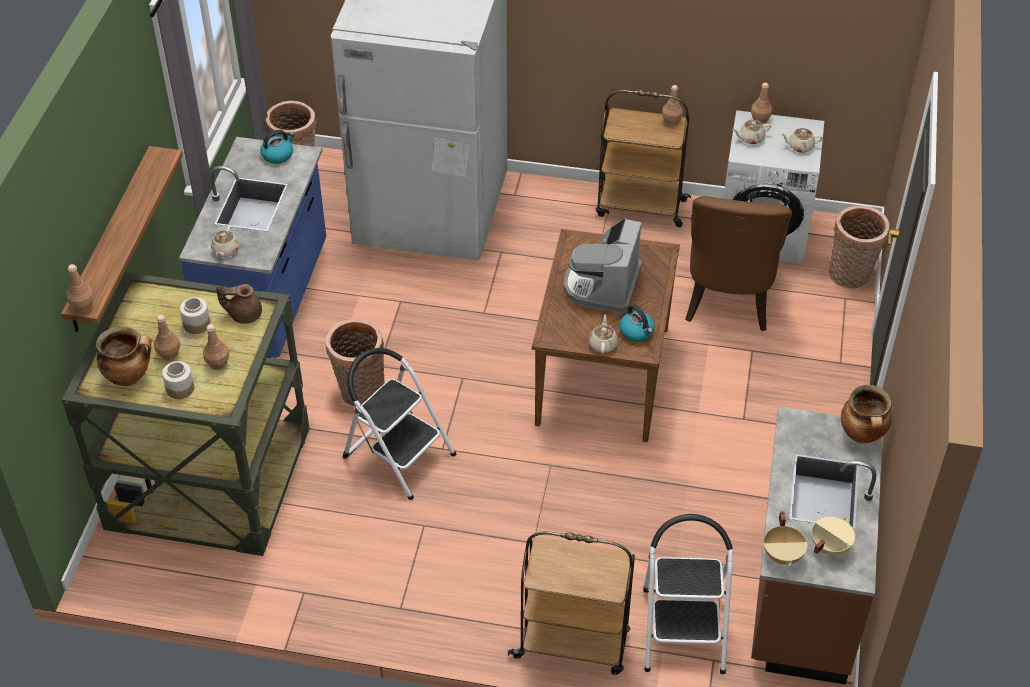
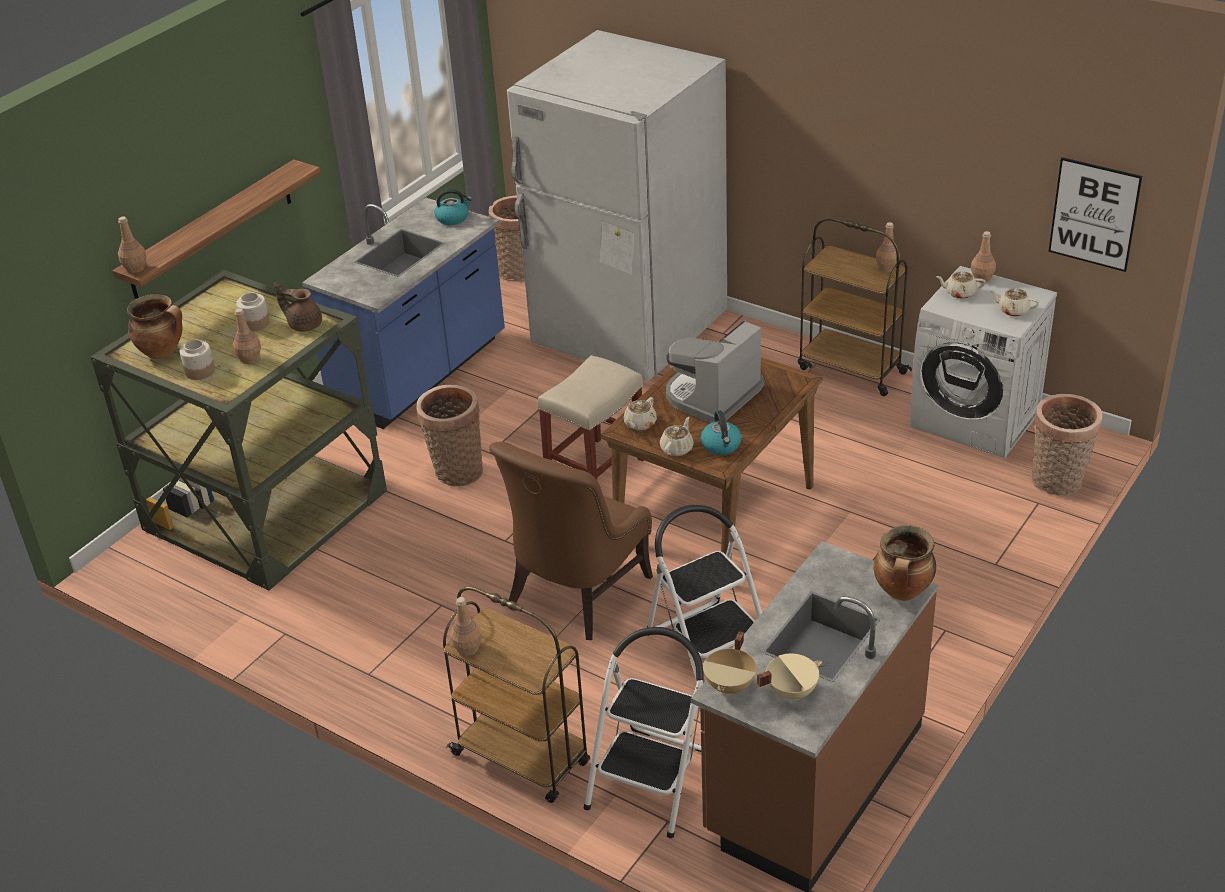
camera: 25 degrees right, 10 degrees down
brown bottle [154,315,180,360] -> brown bottle moved to [450,597,482,656]
beige teapot [211,225,239,257] -> beige teapot moved to [624,397,657,430]
step ladder [343,348,456,500] -> step ladder moved to [647,505,762,678]
brown chair [685,196,792,331] -> brown chair moved to [489,442,653,640]
none -> beige stool [538,355,644,480]
none -> picture [1048,157,1142,272]

